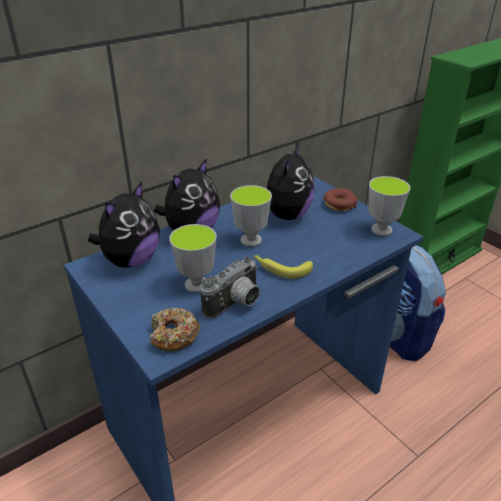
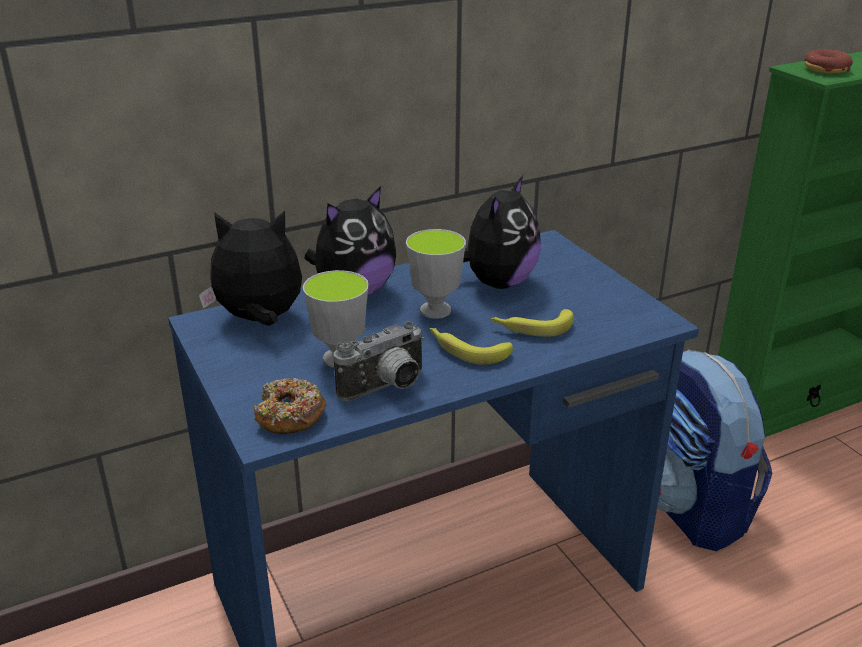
camera: 10 degrees right, 5 degrees down
plush toy [88,182,160,268] -> plush toy turned 135 degrees counterclockwise [199,211,302,326]
donut [323,189,358,211] -> donut moved to [804,49,853,73]
cup [369,176,410,236] -> none
none -> banana [490,309,574,337]

